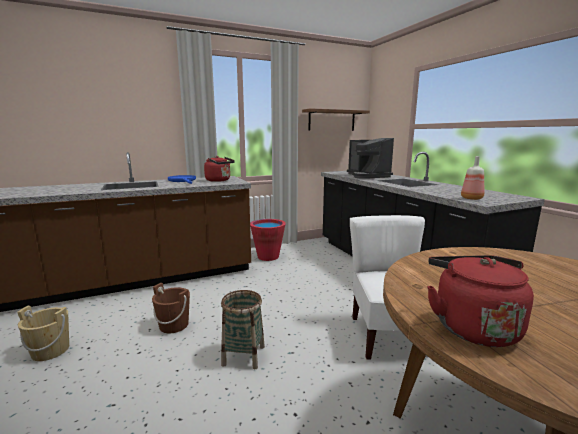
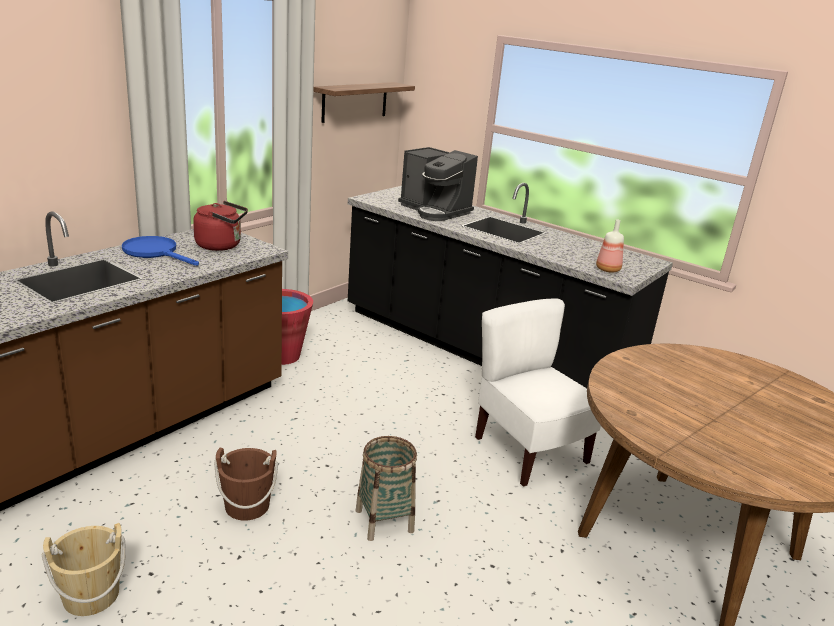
camera: 30 degrees left, 10 degrees up
red kettle [427,255,534,347] -> none

